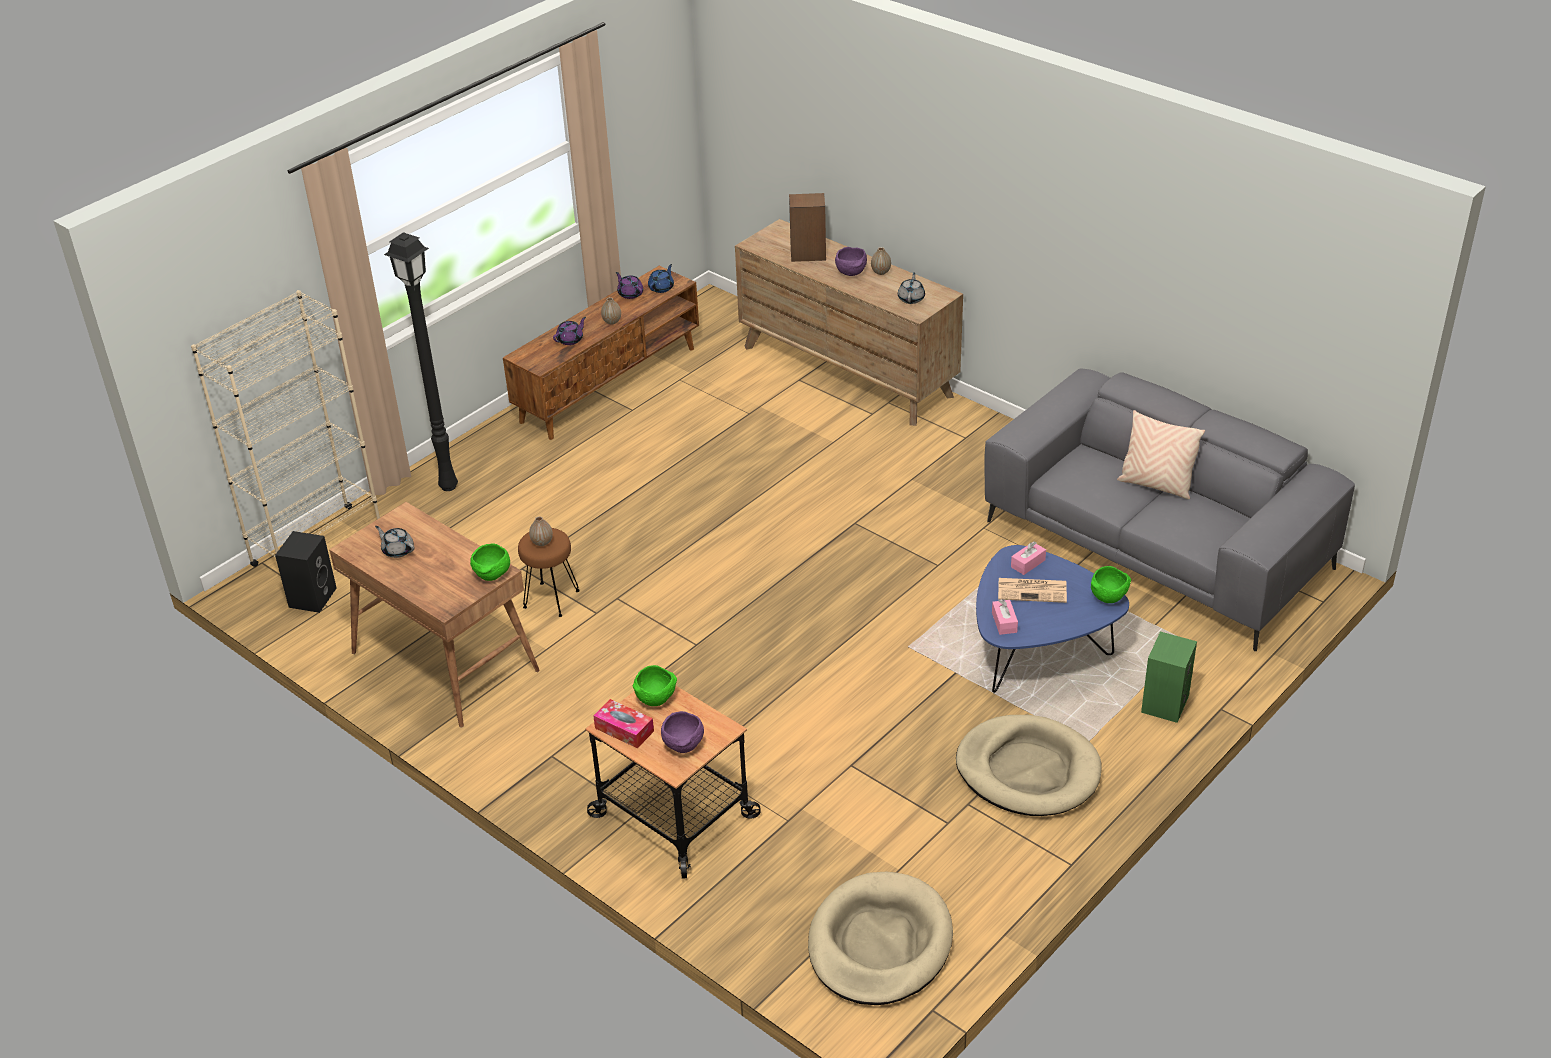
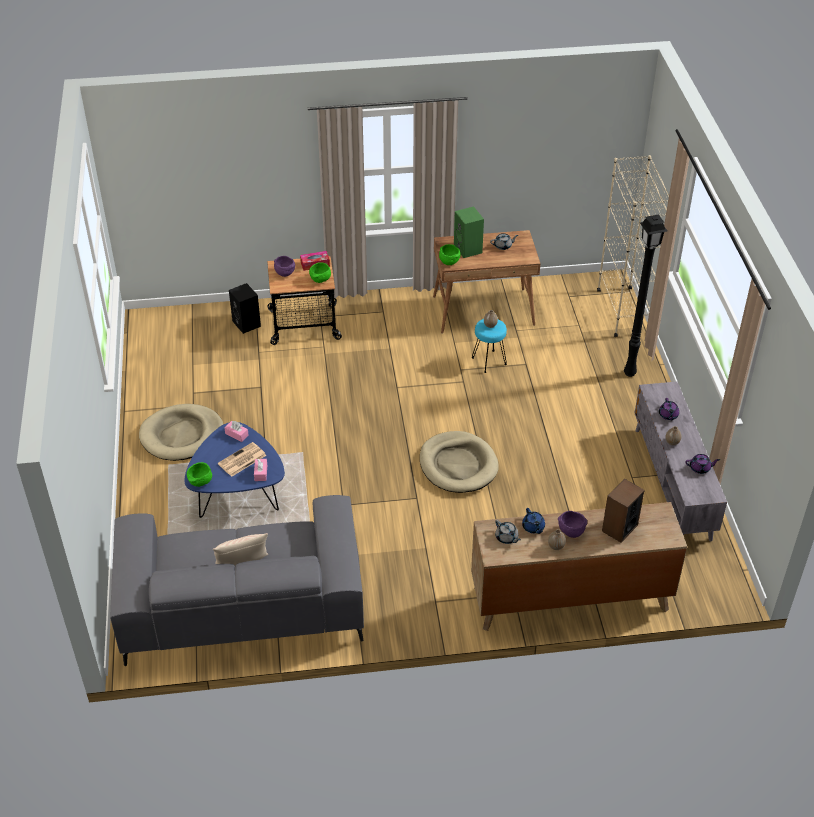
camera: 130 degrees right, 5 degrees up
black speaker [275,531,337,613] -> black speaker moved to [229,283,261,334]
brown tv stand [503,266,699,440] -> grey tv stand [634,382,727,541]
brown stool [518,528,580,617] -> turquoise stool [472,319,507,373]
blue teapot [648,264,674,293] -> blue teapot moved to [522,508,545,534]
beige dog bed [808,872,953,1005] -> beige dog bed moved to [420,431,499,493]
green speaker [1141,632,1197,723] -> green speaker moved to [454,206,484,258]

